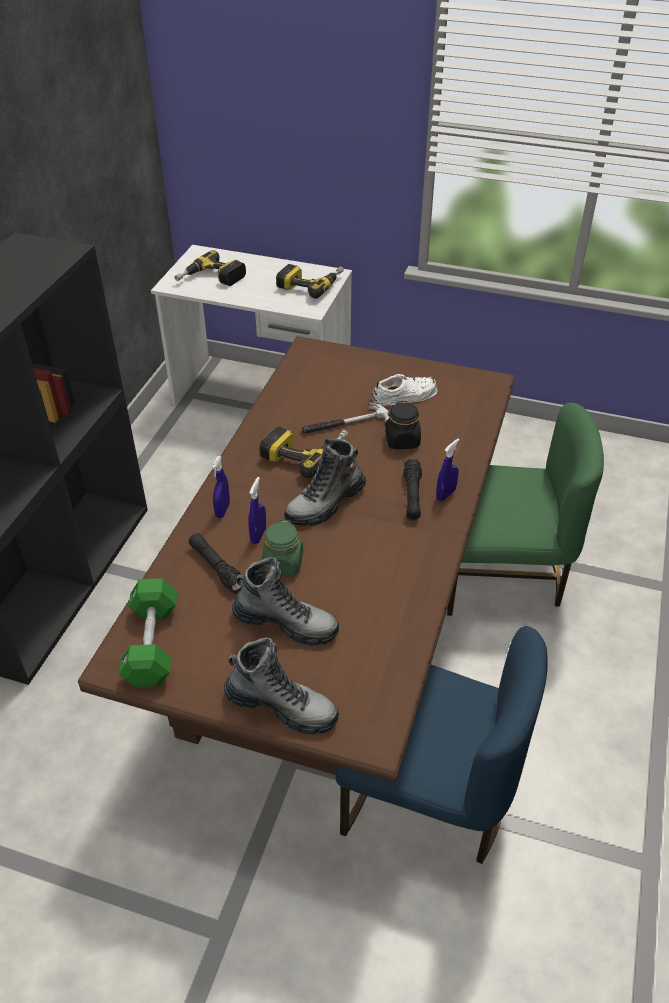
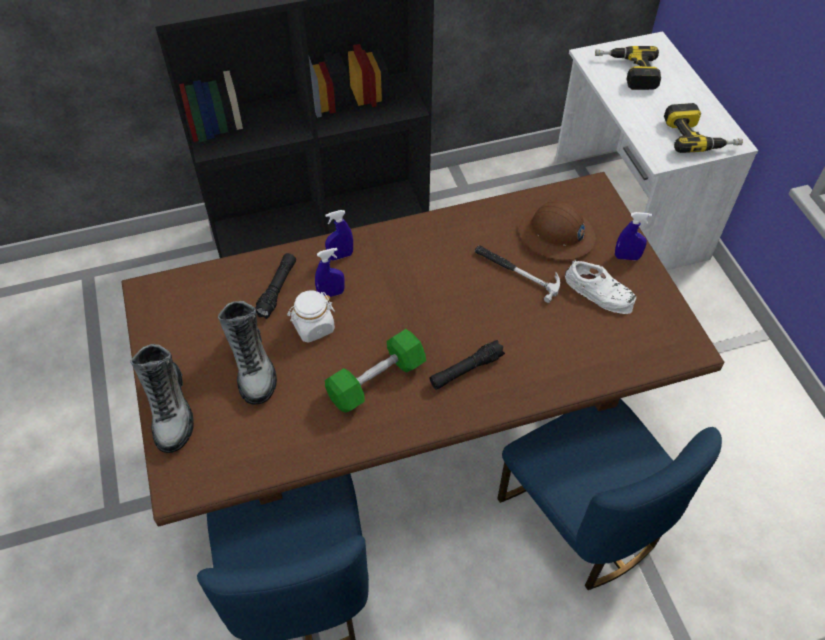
camera: 55 degrees right, 10 degrees up
green dumbbell [119,578,177,687] -> green dumbbell moved to [325,329,426,413]
power drill [259,427,348,478] -> none
green jar [262,520,303,576] -> white jar [287,290,335,343]
boot [284,438,366,526] -> none
black jar [385,401,421,449] -> none
blue spray bottle [436,439,460,501] -> blue spray bottle moved to [615,212,652,260]
green chair [447,403,604,616] -> blue chair [497,398,722,590]
none -> brown hard hat [519,201,596,260]

